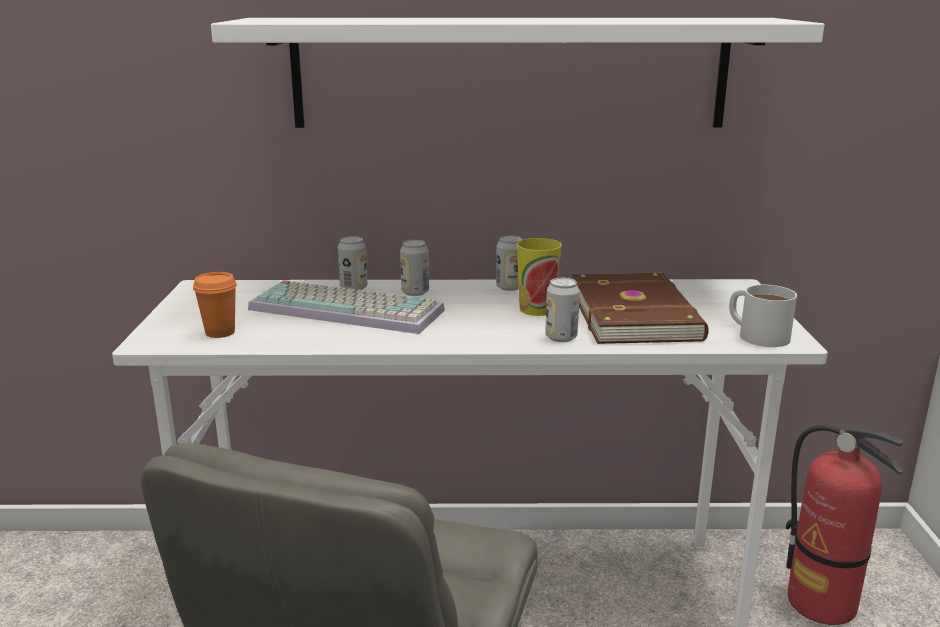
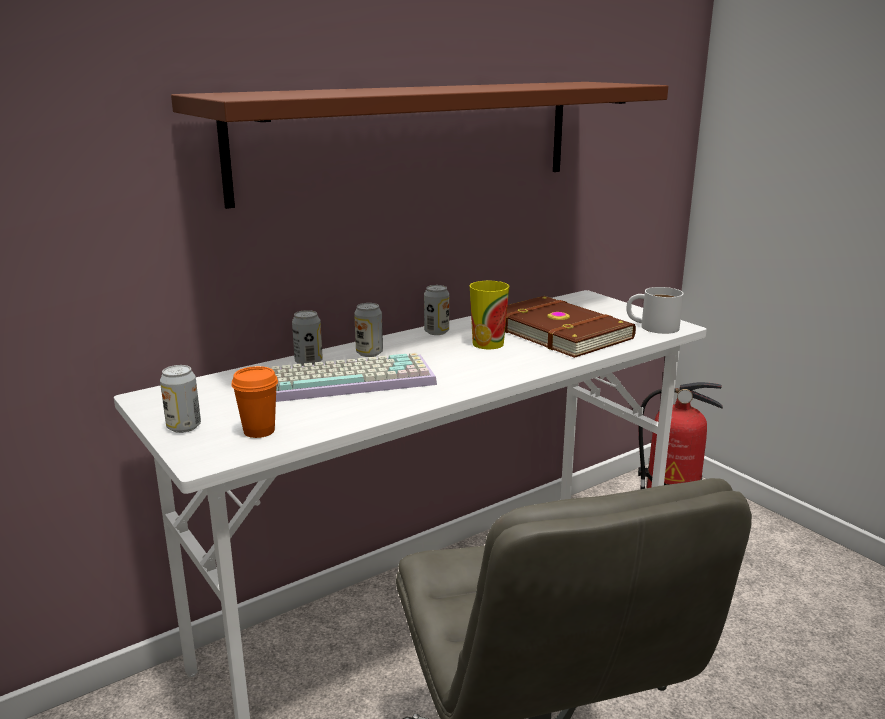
camera: 35 degrees left, 0 degrees up
white shelf [211,18,824,128] -> brown shelf [171,82,668,209]
can [545,278,580,342] -> can moved to [160,365,201,433]

